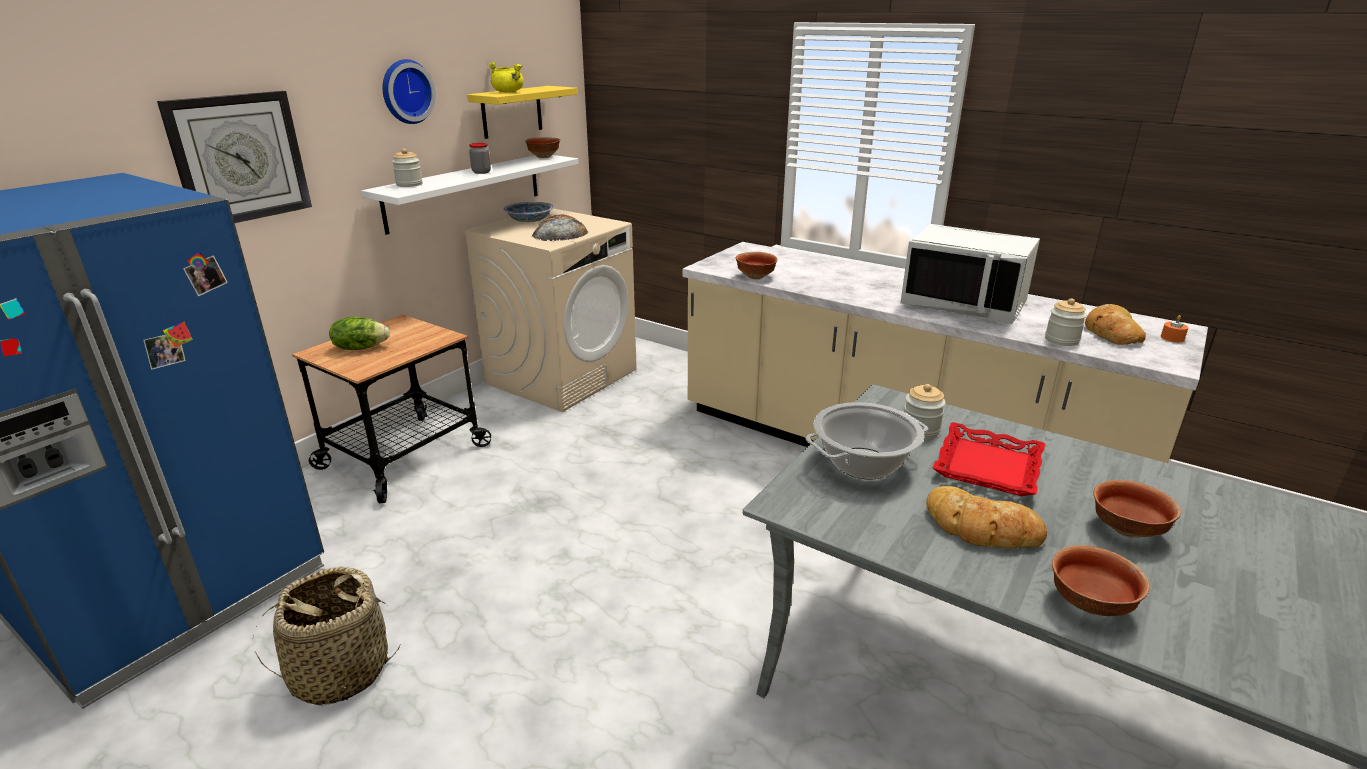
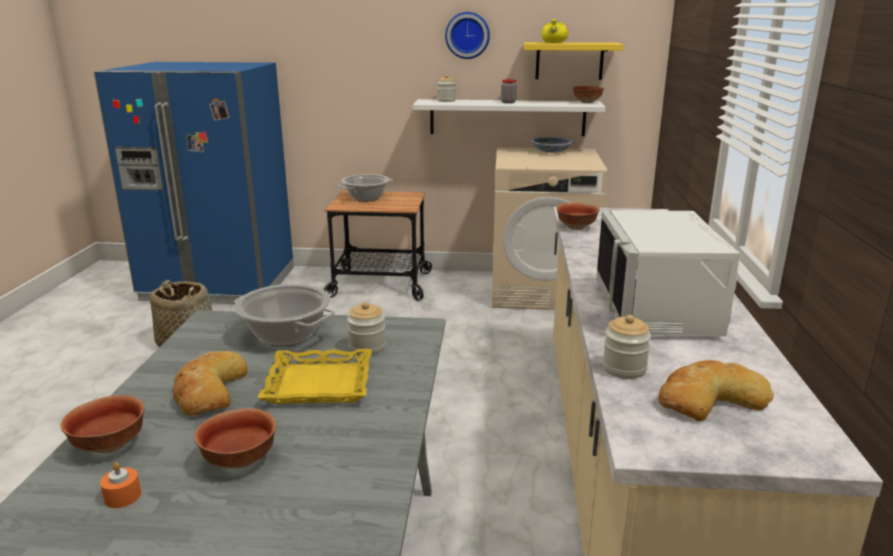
camera: 60 degrees right, 5 degrees down
wall clock [157,91,312,223] -> none
lettuce [329,317,390,350] -> cooking pot [338,174,393,202]
bread [532,215,588,241] -> none
red tray [933,422,1045,496] -> yellow tray [257,349,372,404]
orange candle [1161,315,1188,342] -> orange candle moved to [100,462,141,508]

